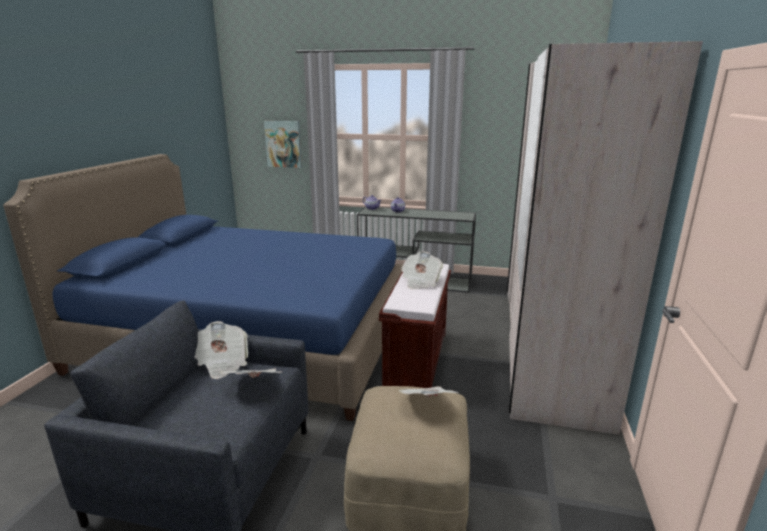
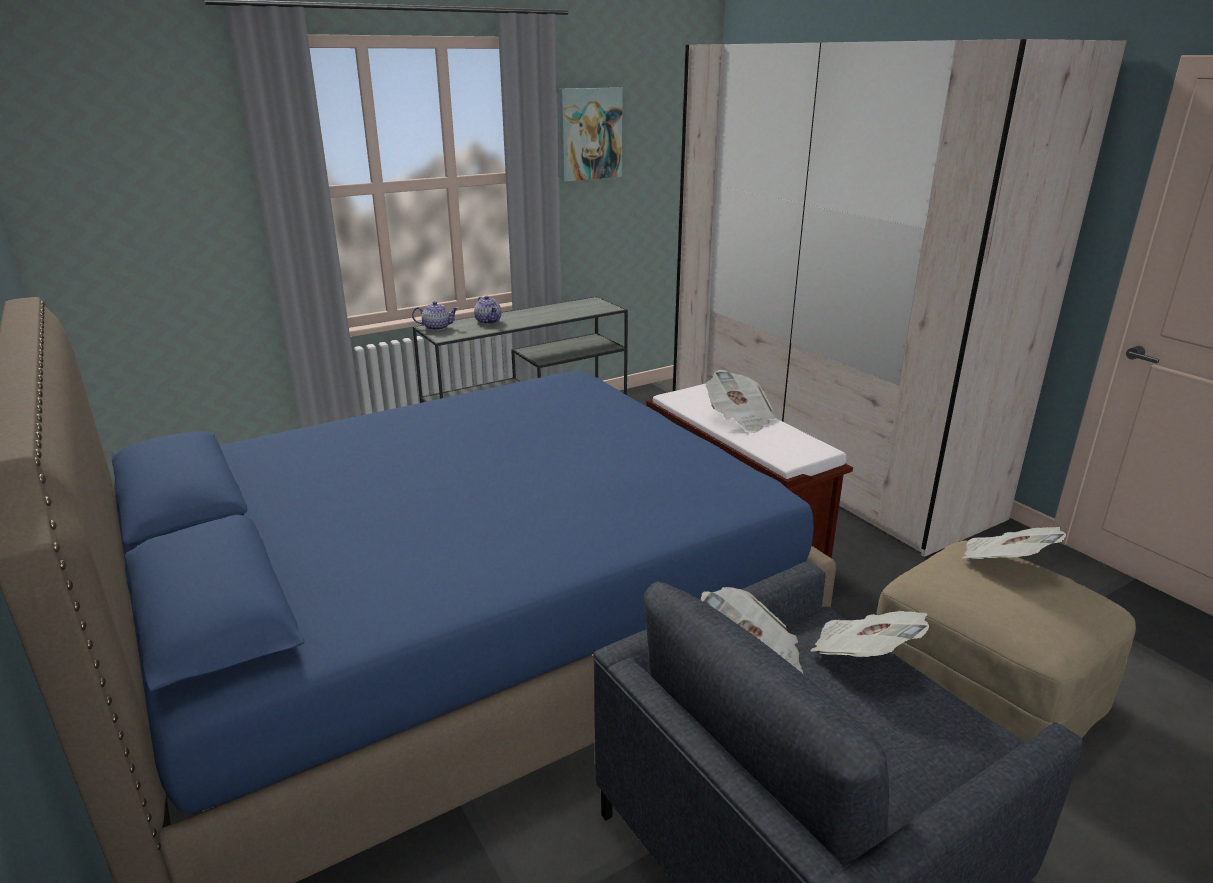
camera: 45 degrees left, 5 degrees up
picture [264,121,302,168] -> picture moved to [559,87,623,182]

